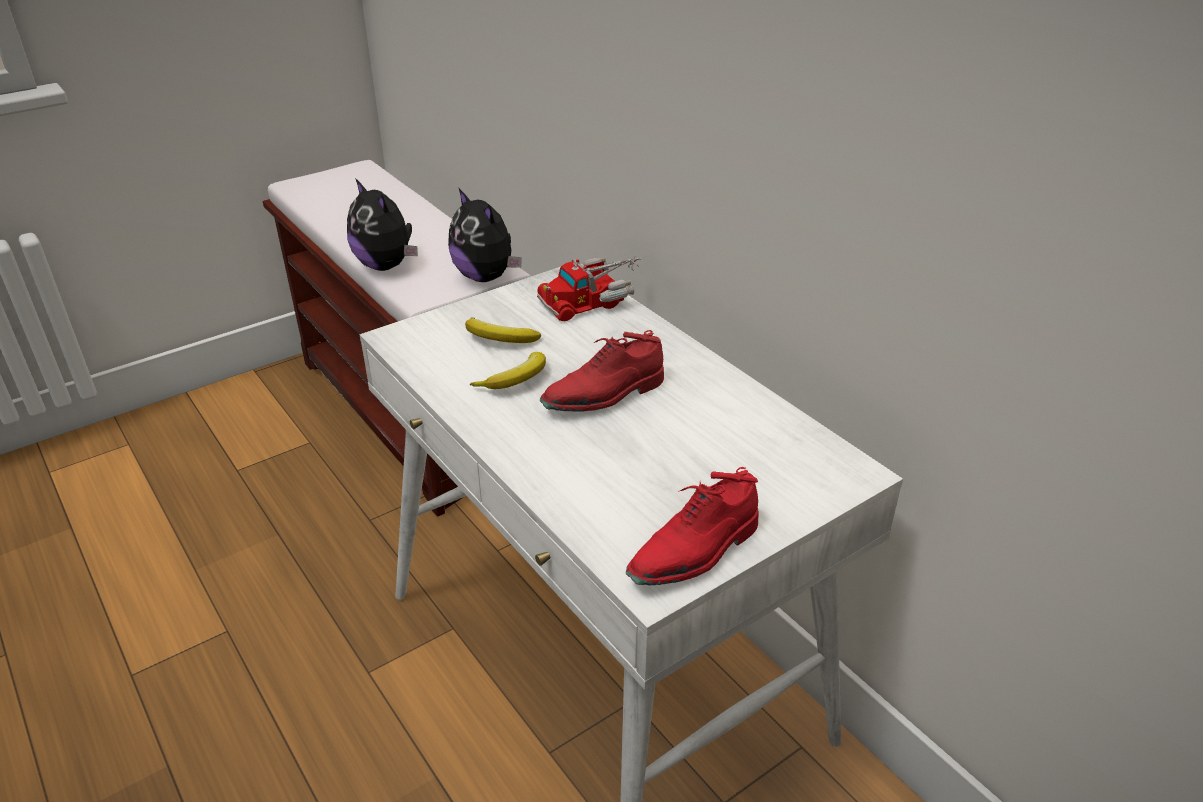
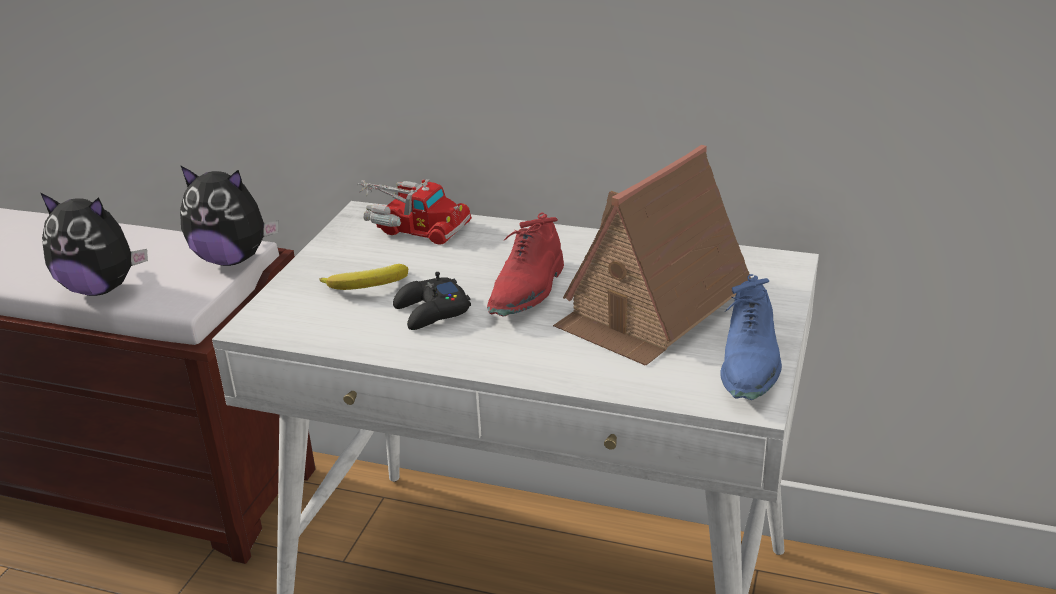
camera: 35 degrees left, 5 degrees down
banana [470,352,546,389] -> black game controller [393,272,471,330]
toy truck [537,256,641,321] -> toy truck turned 90 degrees counterclockwise [357,179,472,244]
red shoe [626,467,758,585] -> blue shoe [720,274,782,400]
none -> toy house [553,145,751,366]

